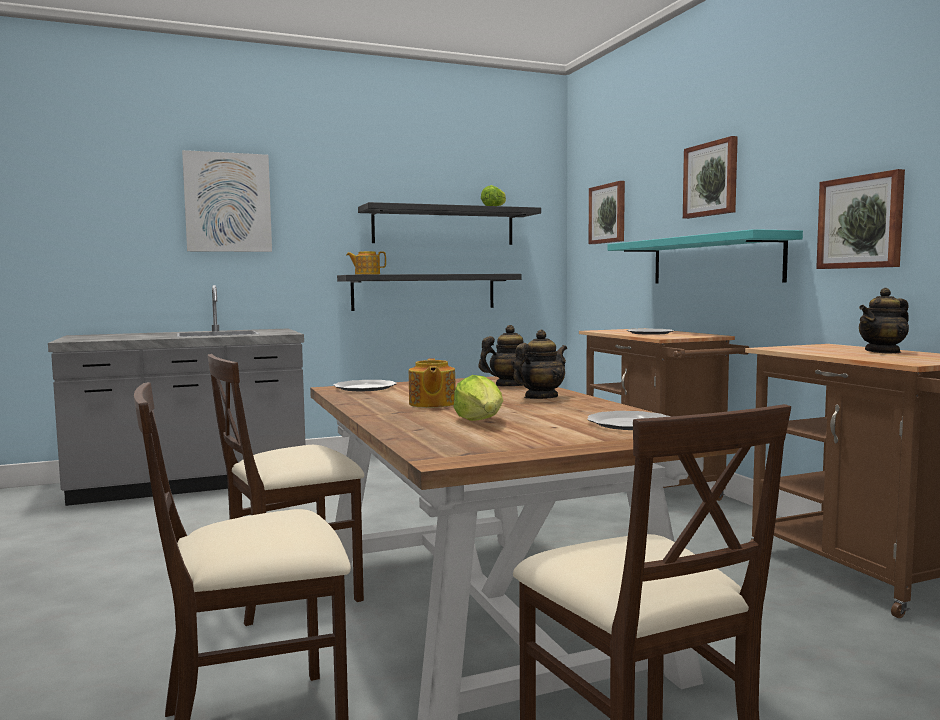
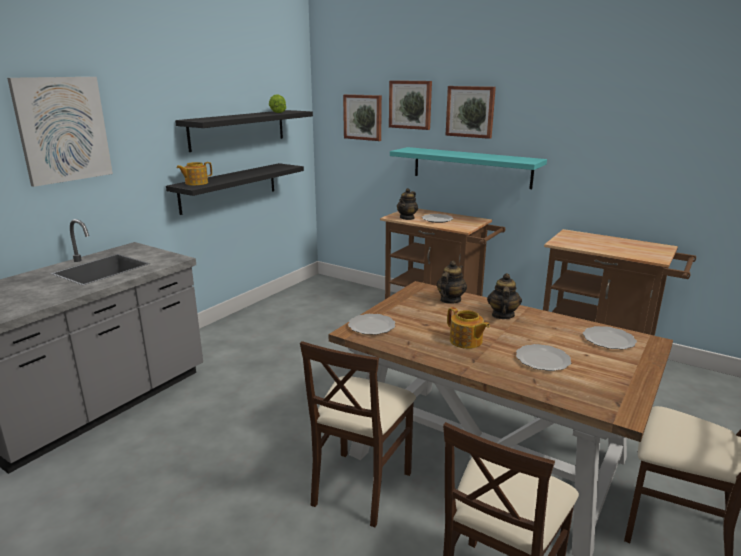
camera: 35 degrees left, 15 degrees up
lettuce [453,375,503,421] -> plate [516,344,571,371]
picture [816,169,905,269] -> picture moved to [389,80,432,130]
teapot [859,288,909,353] -> teapot moved to [397,188,418,220]

